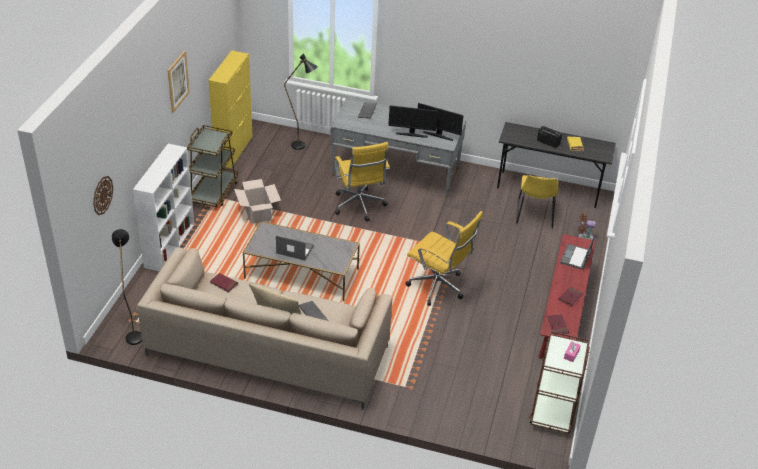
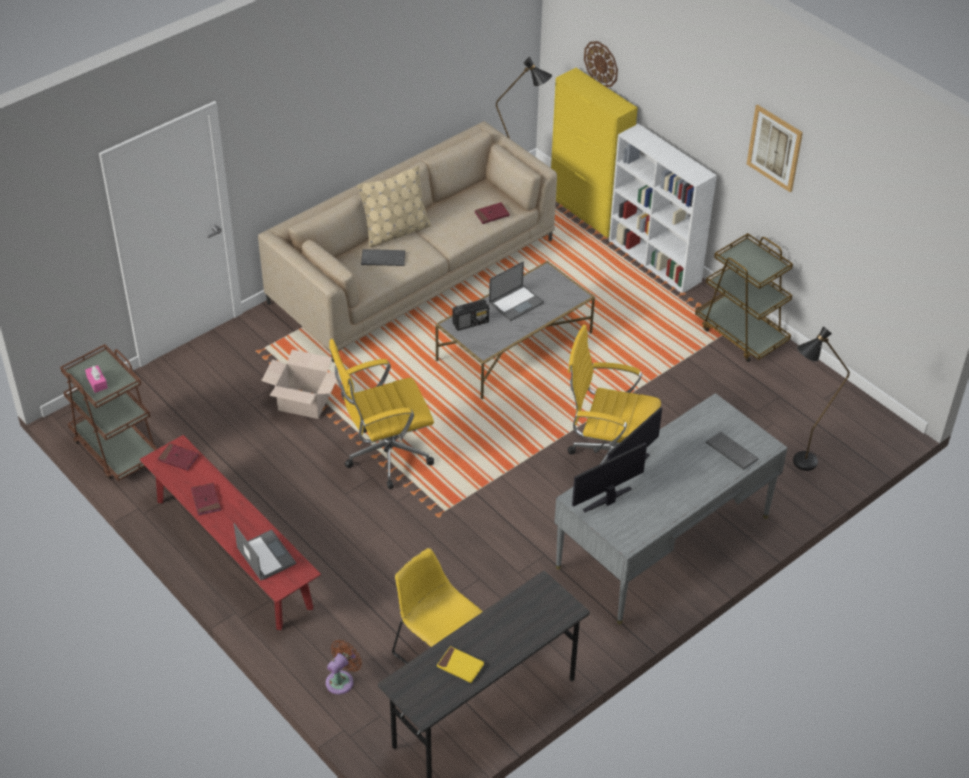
camera: 125 degrees right, 5 degrees up
yellow cabinet [208,51,253,168] -> yellow cabinet moved to [551,68,638,237]
cardboard box [234,179,281,224] -> cardboard box moved to [261,350,339,419]
radio [537,126,562,148] -> radio moved to [452,299,489,331]

